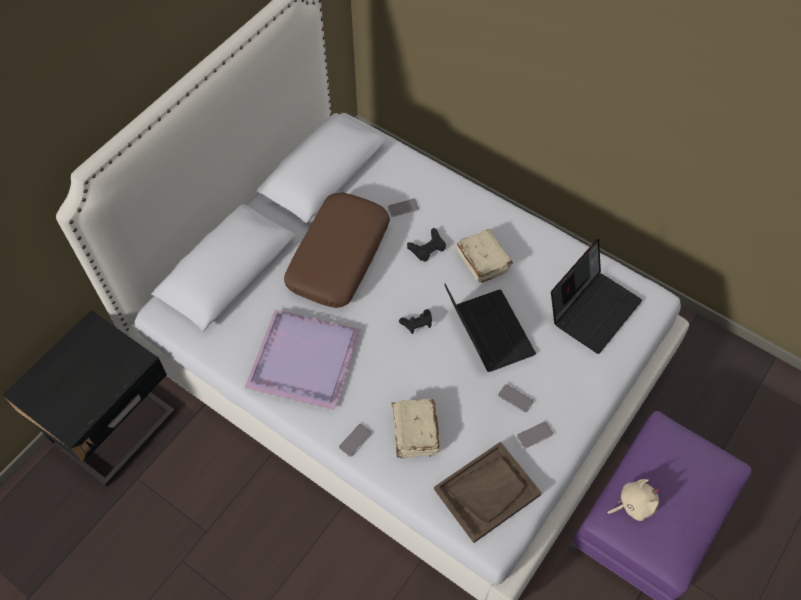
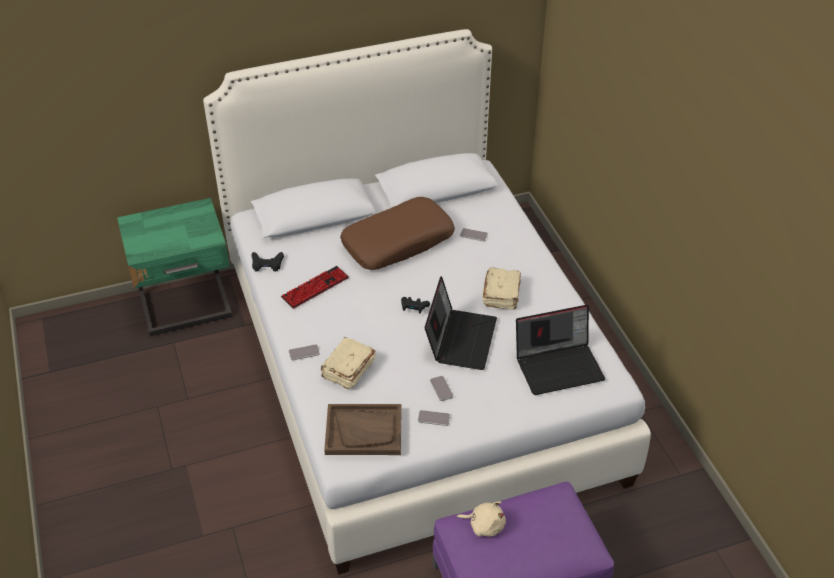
camera: 35 degrees right, 15 degrees down
black nightstand [3,310,176,487] -> green nightstand [117,198,232,336]
purple tray [245,310,361,410] -> keyboard [281,266,349,309]
black game controller [407,228,446,262] -> black game controller moved to [251,252,284,272]

